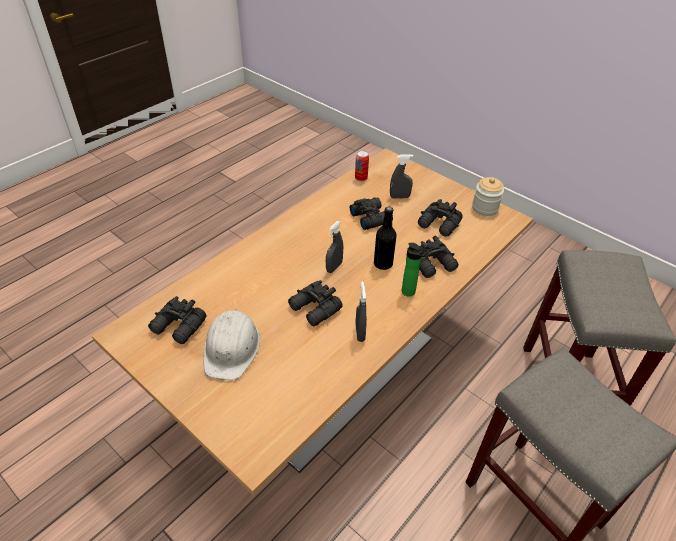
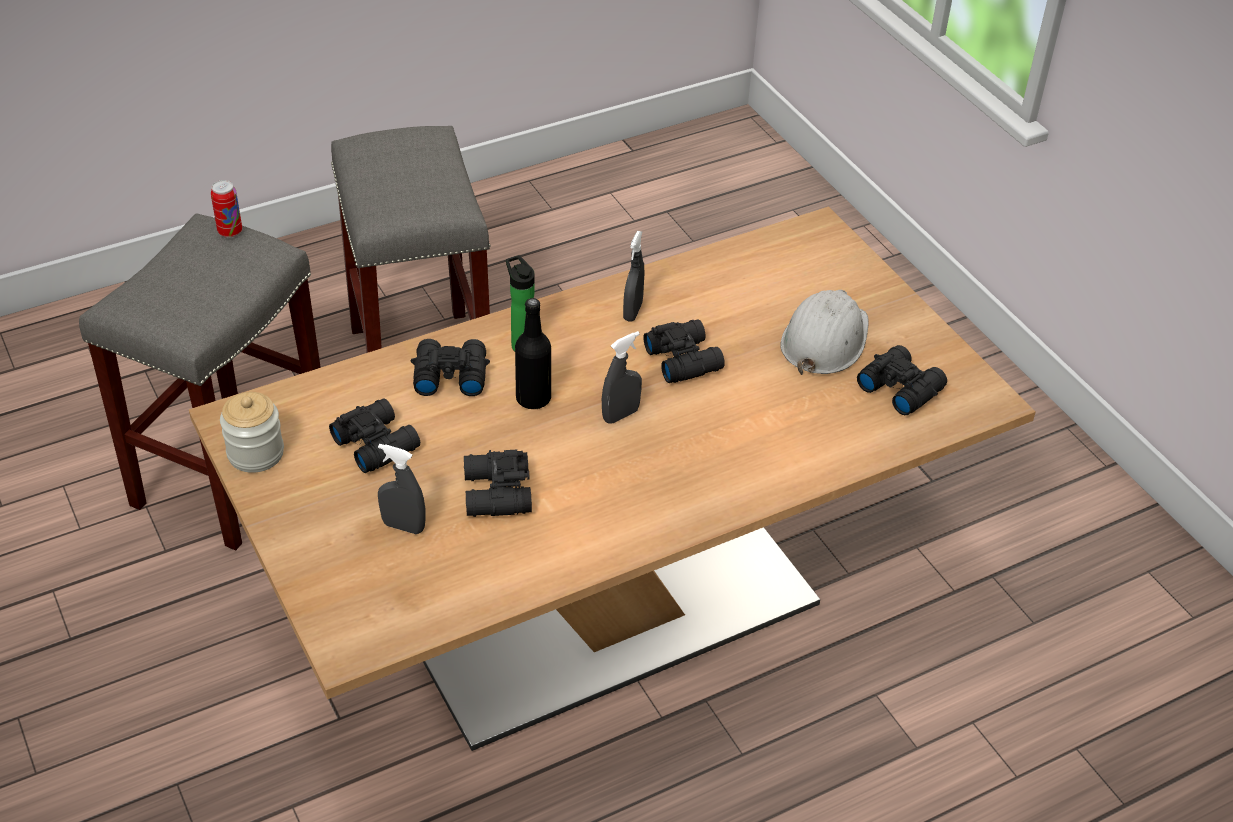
camera: 160 degrees left, 0 degrees up
can [355,151,369,181] -> can moved to [211,180,242,238]

